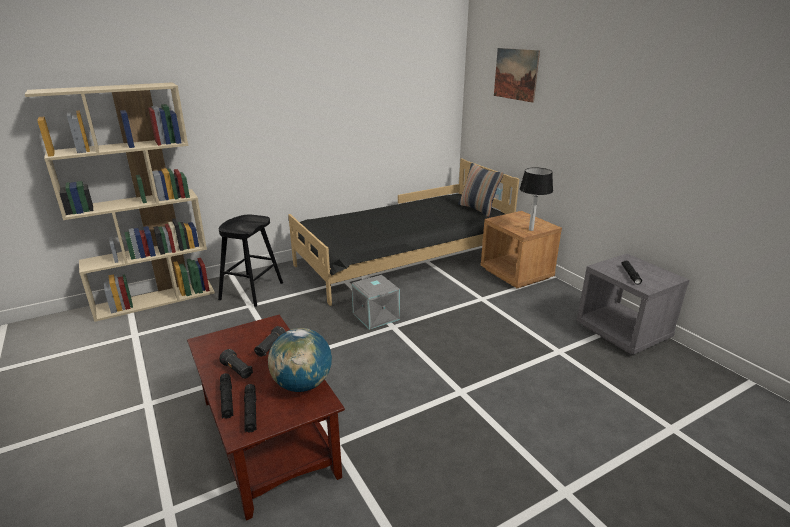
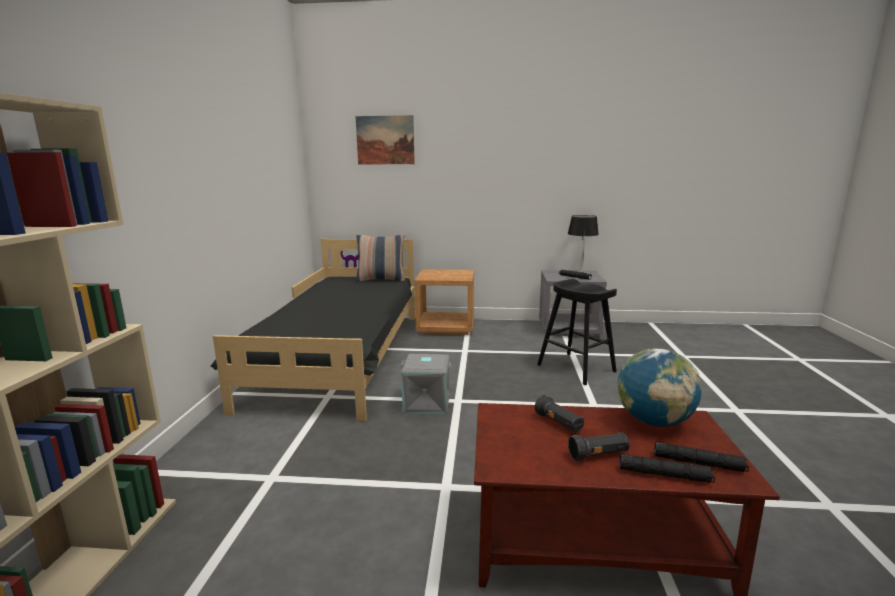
camera: 55 degrees left, 10 degrees down
black stool [218,215,283,307] -> black stool moved to [537,279,617,385]
table lamp [519,168,553,231] -> table lamp moved to [568,215,599,272]

